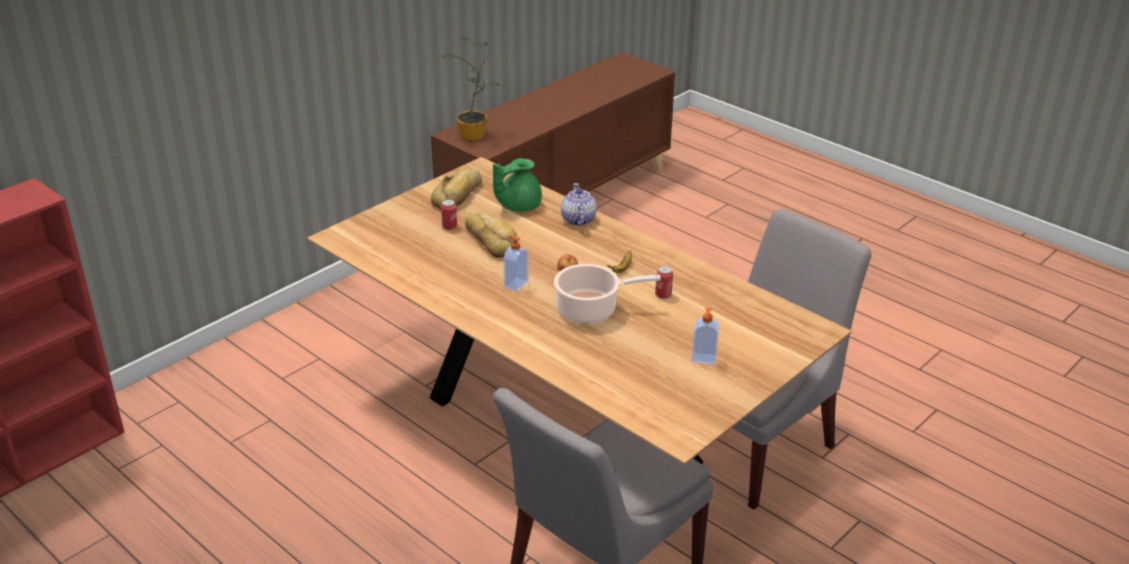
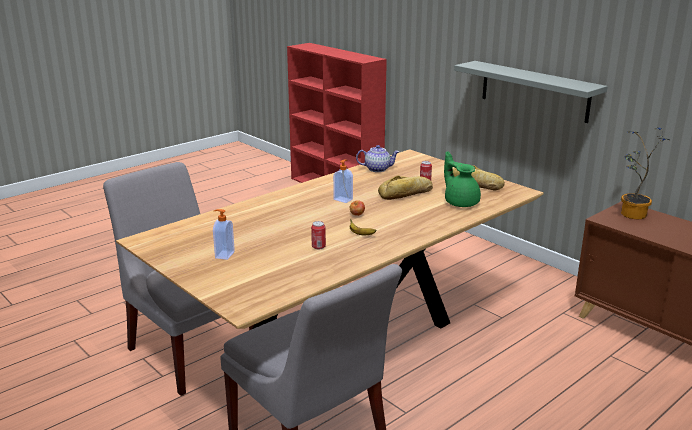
camera: 95 degrees right, 10 degrees down
cooking pot [554,264,661,324] -> none
teapot [561,183,597,226] -> teapot moved to [356,145,399,172]
none -> grey shelf [454,61,608,123]

